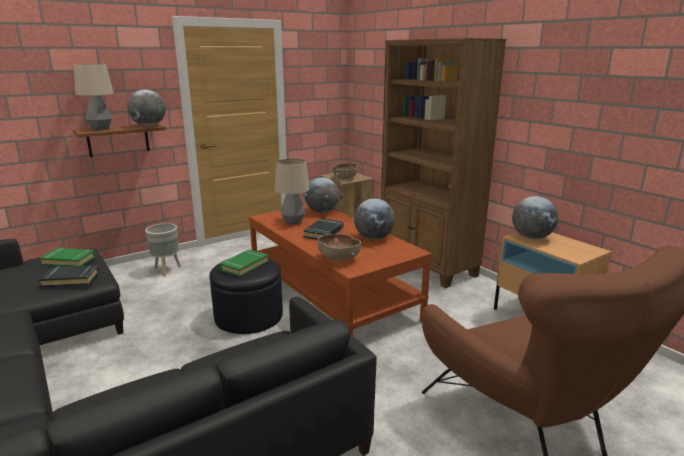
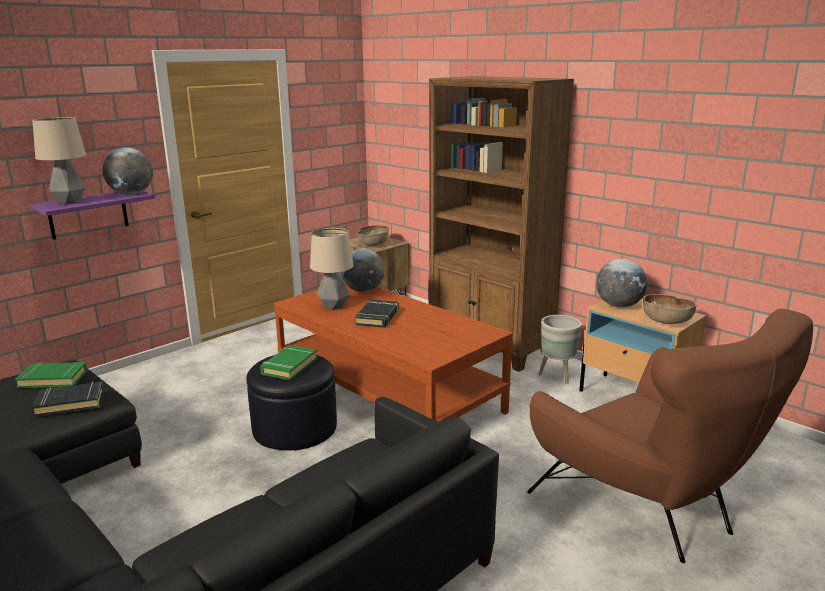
camera: 10 degrees left, 0 degrees up
brown shelf [73,124,166,157] -> purple shelf [30,191,155,239]
grey planter [145,223,181,276] -> grey planter moved to [538,315,582,384]
brown bowl [317,234,361,261] -> brown bowl moved to [643,294,697,324]
globe [354,199,395,240] -> none

